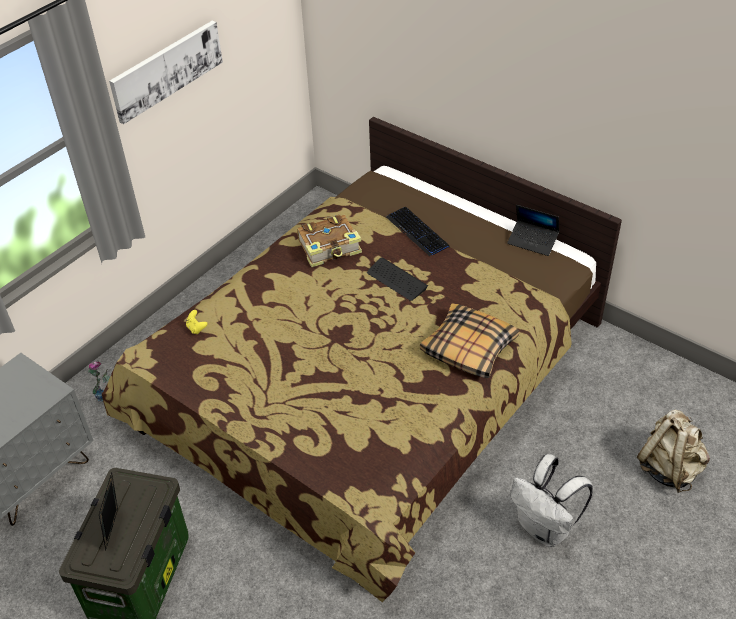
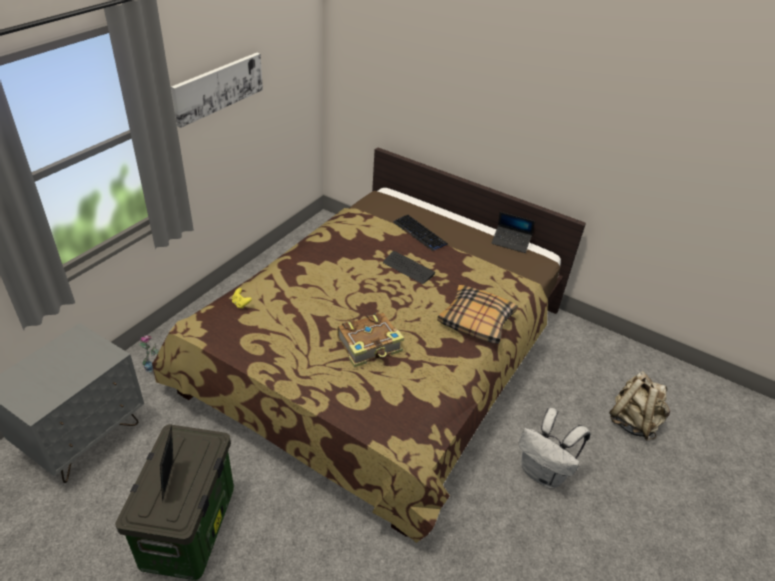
camera: 10 degrees left, 5 degrees down
book [297,215,362,267] -> book moved to [337,313,404,367]

